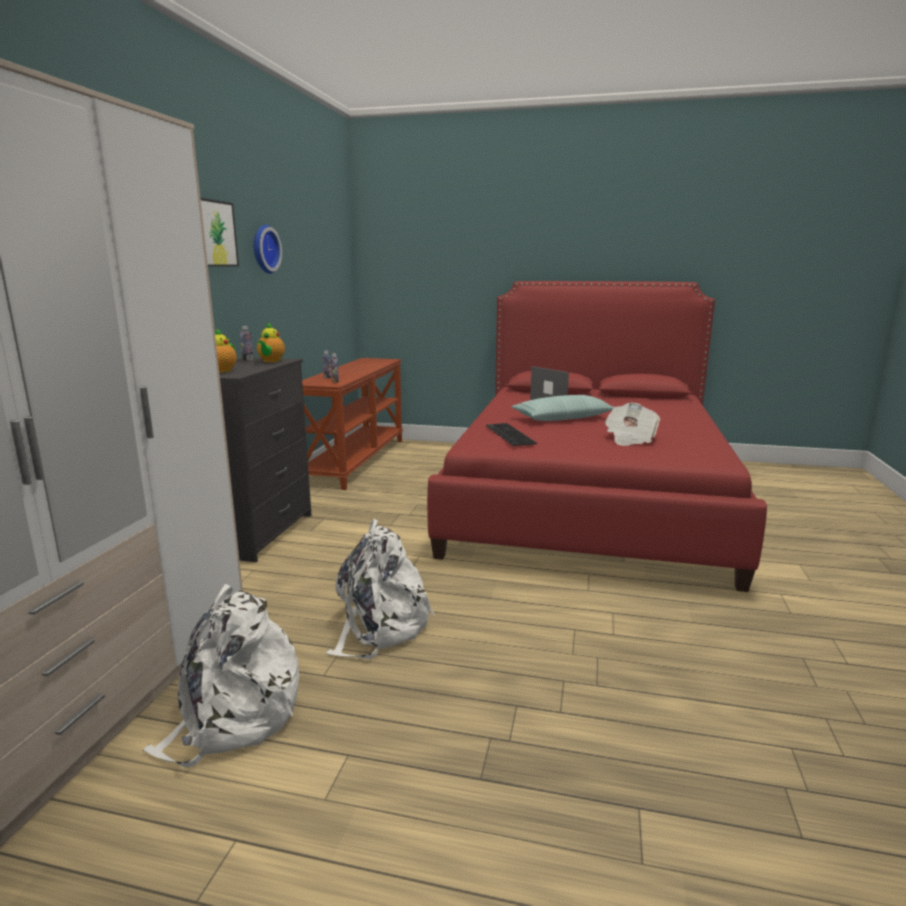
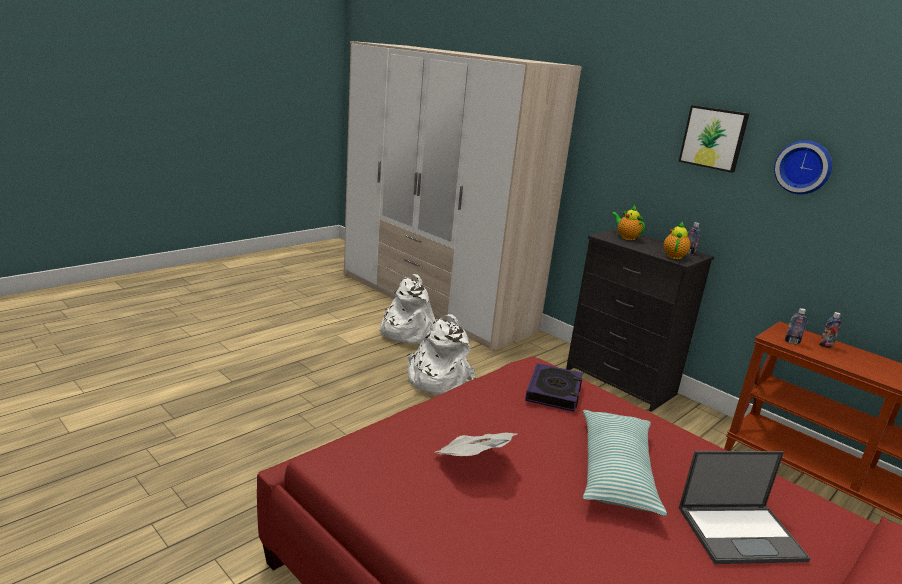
camera: 120 degrees right, 5 degrees up
teapot [257,322,285,362] -> teapot turned 75 degrees clockwise [663,221,691,259]
keyboard [486,423,537,446] -> book [525,363,583,412]

